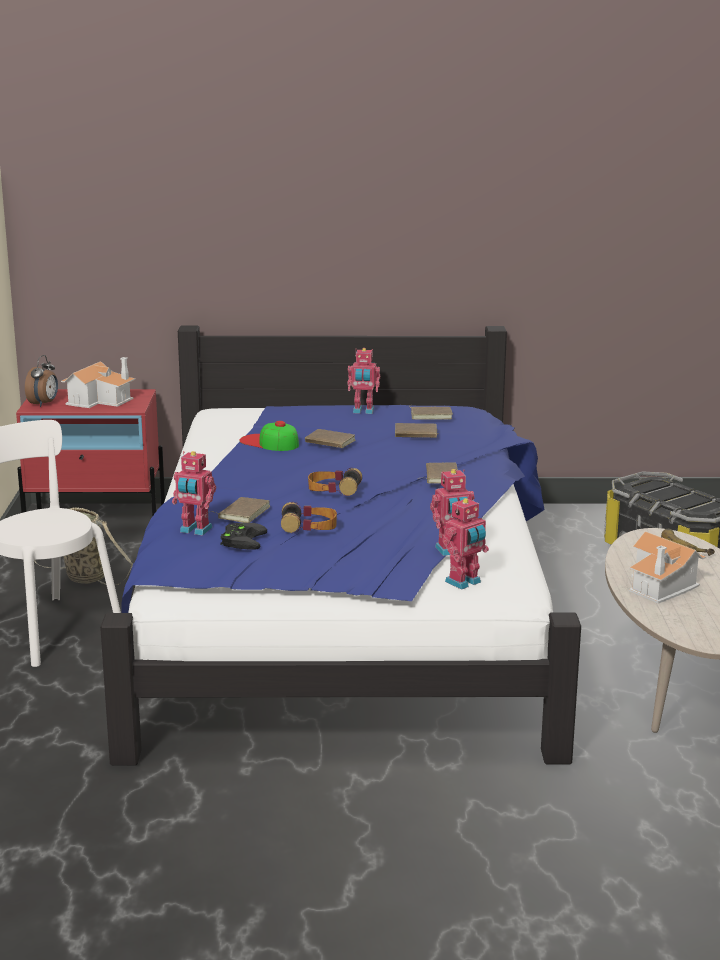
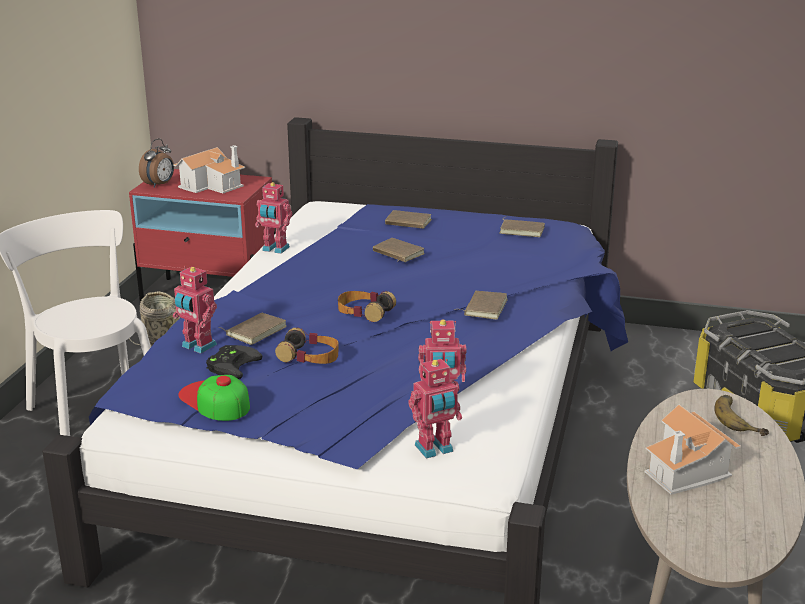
camera: 15 degrees right, 5 degrees up
cap [239,421,299,451] -> cap moved to [178,375,250,421]
toy robot [348,348,380,414] -> toy robot moved to [255,182,292,254]
brown book [395,423,438,438] -> brown book moved to [385,210,432,229]

